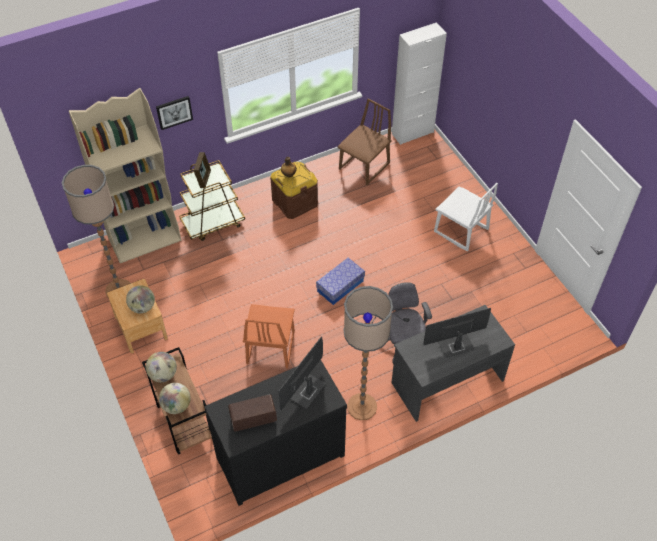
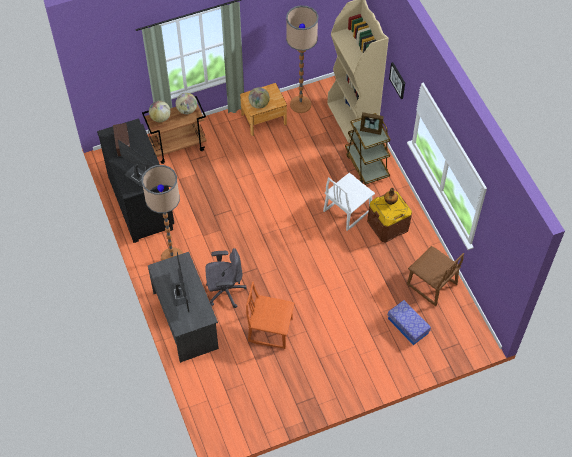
camera: 95 degrees right, 5 degrees up
orange chair [243,304,295,368] -> orange chair moved to [246,282,294,349]
storage box [316,258,365,305] -> storage box moved to [388,300,431,345]
white cabinet [392,22,447,145] -> none
white chair [434,183,498,252] -> white chair moved to [323,173,375,231]

